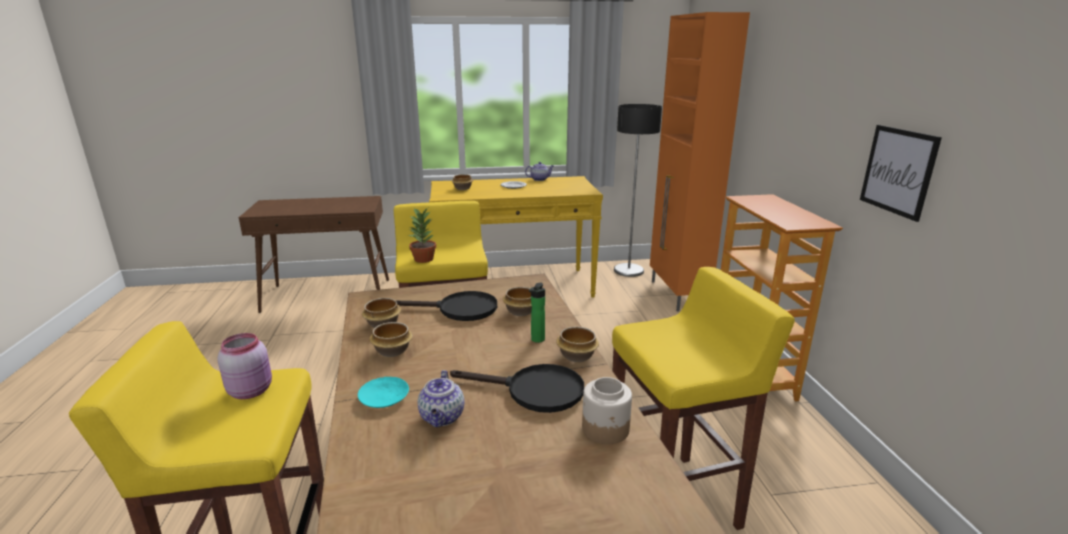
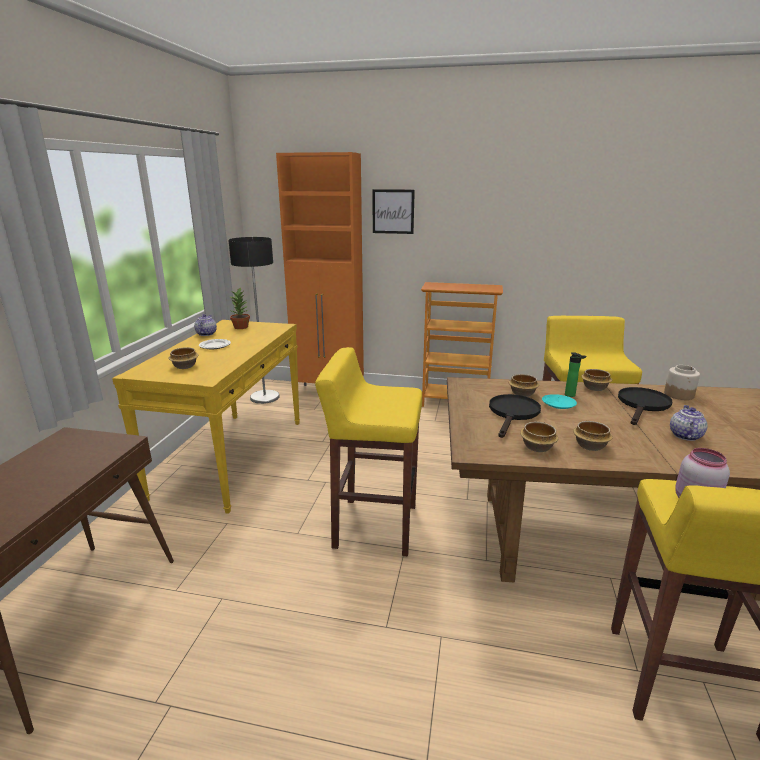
camera: 70 degrees left, 0 degrees up
turquoise plate [358,377,409,408] -> turquoise plate moved to [542,394,577,409]
potted plant [408,208,436,263] -> potted plant moved to [230,288,250,329]
teapot [417,370,464,427] -> teapot turned 90 degrees counterclockwise [670,405,708,441]
picture [860,125,942,222] -> picture moved to [373,189,415,234]

